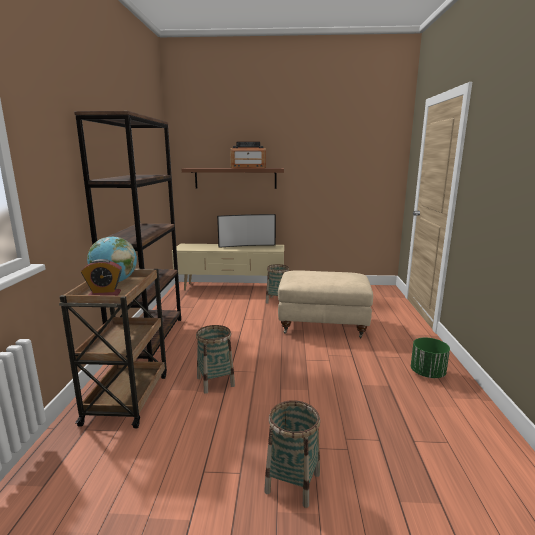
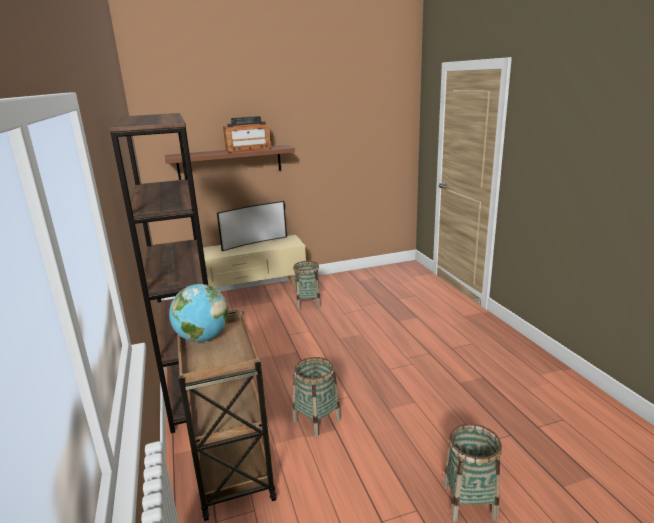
camera: 20 degrees left, 5 degrees up
alarm clock [81,259,122,296] -> none
beige ottoman [278,271,373,338] -> none
green planter [411,338,450,378] -> none

